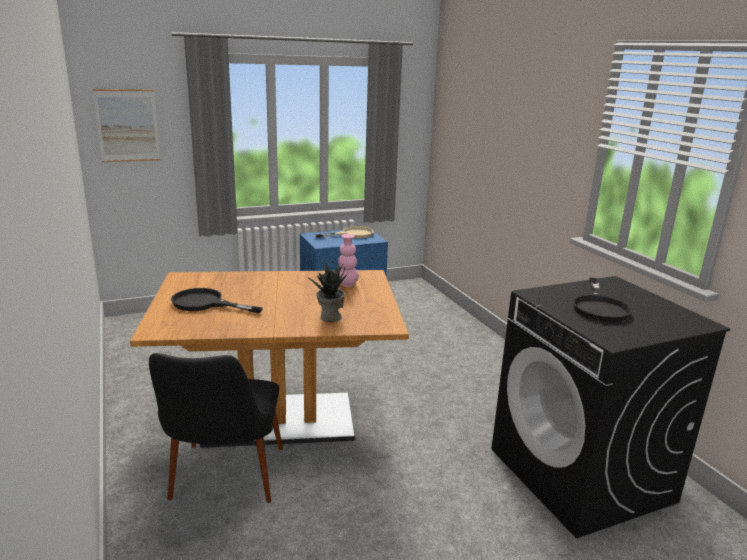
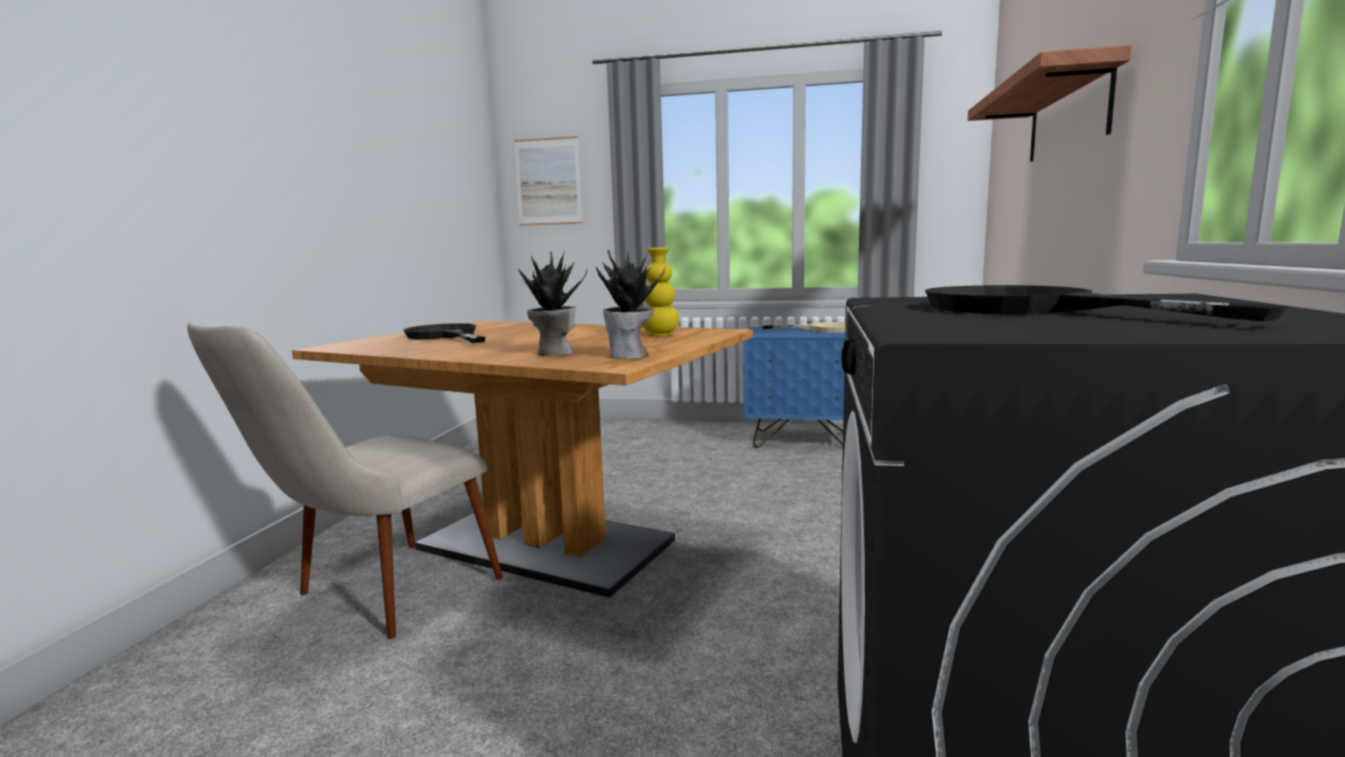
camera: 35 degrees right, 10 degrees down
black chair [149,353,283,503] -> beige chair [187,322,503,639]
pink vase [338,234,359,287] -> yellow vase [643,248,679,336]
black frying pan [573,278,632,322] -> black frying pan turned 105 degrees clockwise [925,285,1288,321]
none -> potted plant [596,249,665,359]
none -> shelf [968,45,1131,162]

